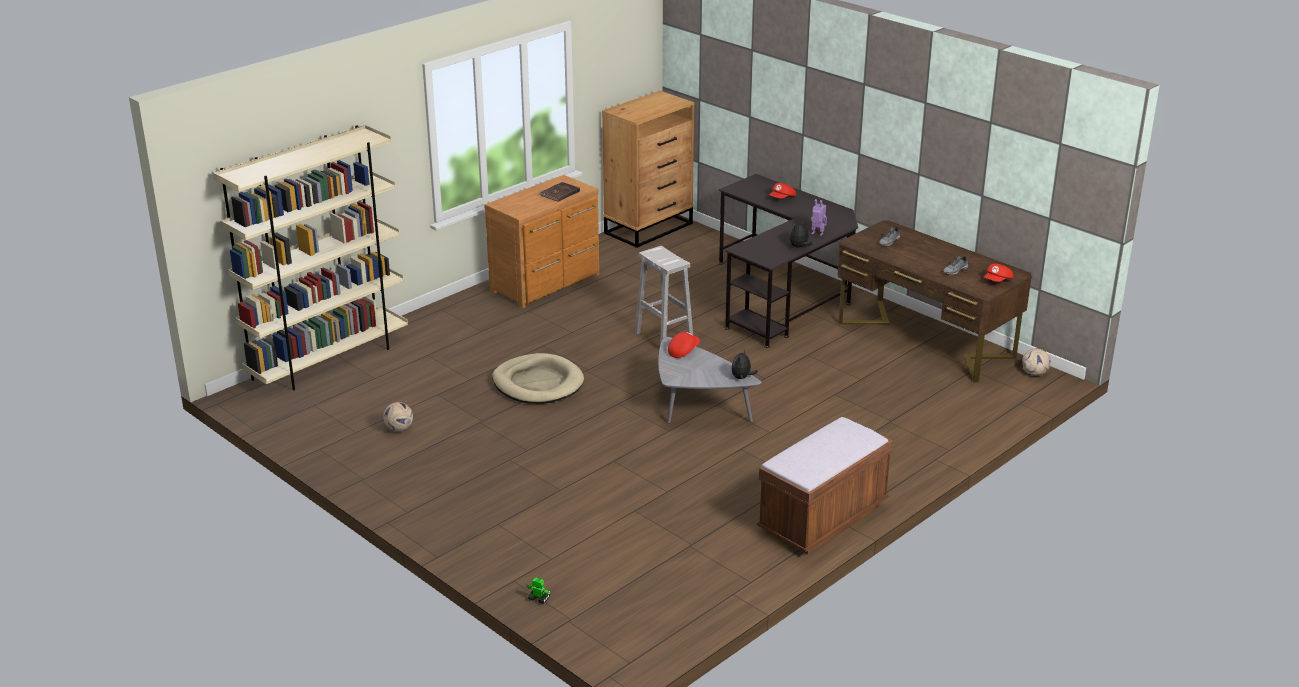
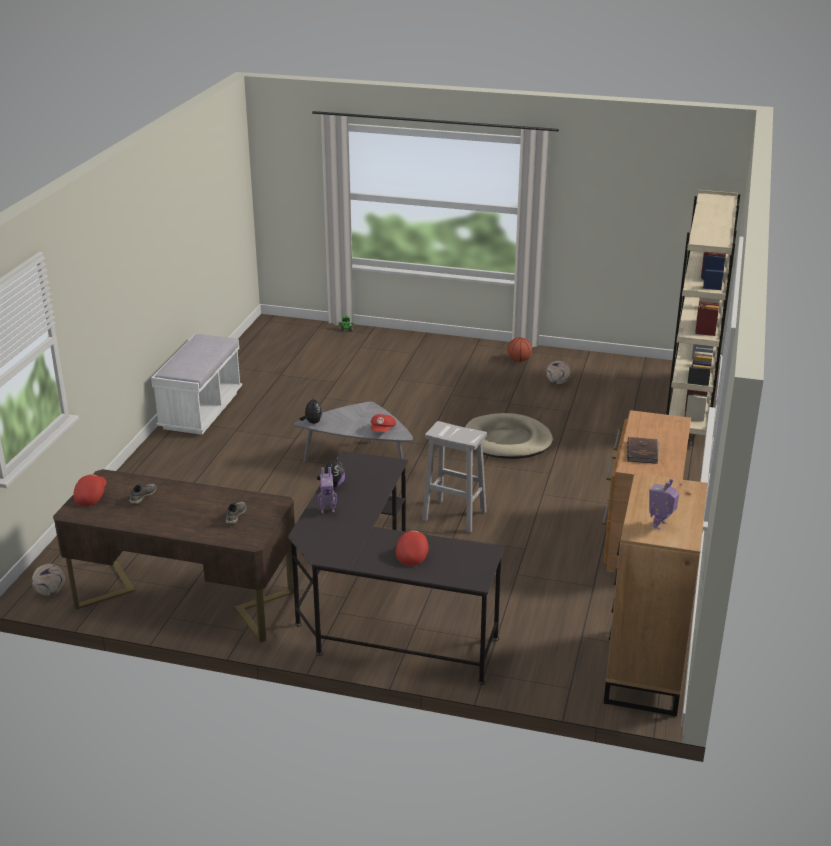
camera: 150 degrees right, 0 degrees up
brown bench [757,417,894,555] -> white bench [151,334,242,435]
none -> basketball [507,337,532,362]
none -> toy robot [649,478,679,530]

